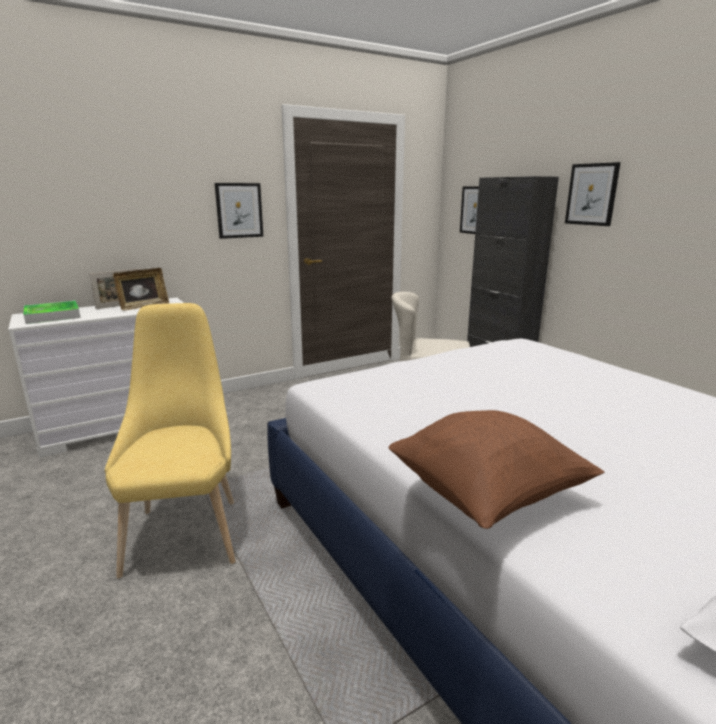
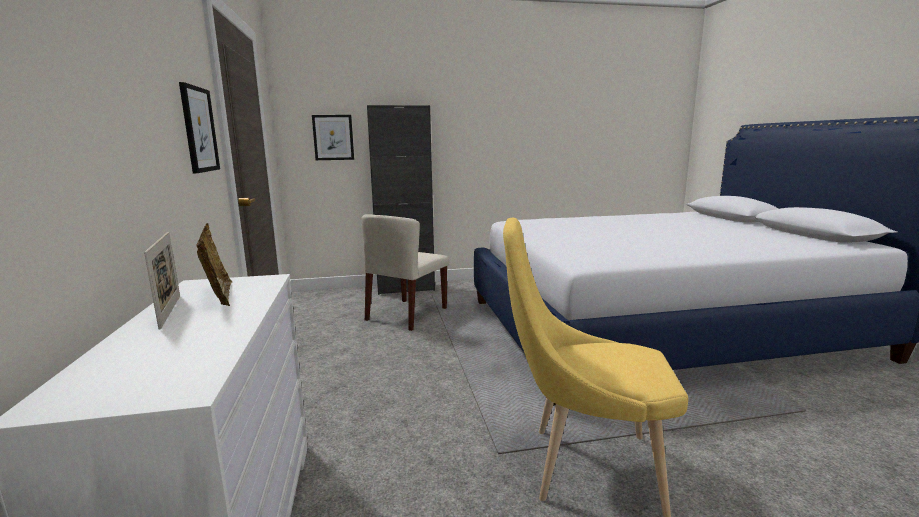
camera: 70 degrees left, 5 degrees down
tray [24,300,80,324] -> none
brown pillow [389,410,604,529] -> none
picture [565,162,621,226] -> none

